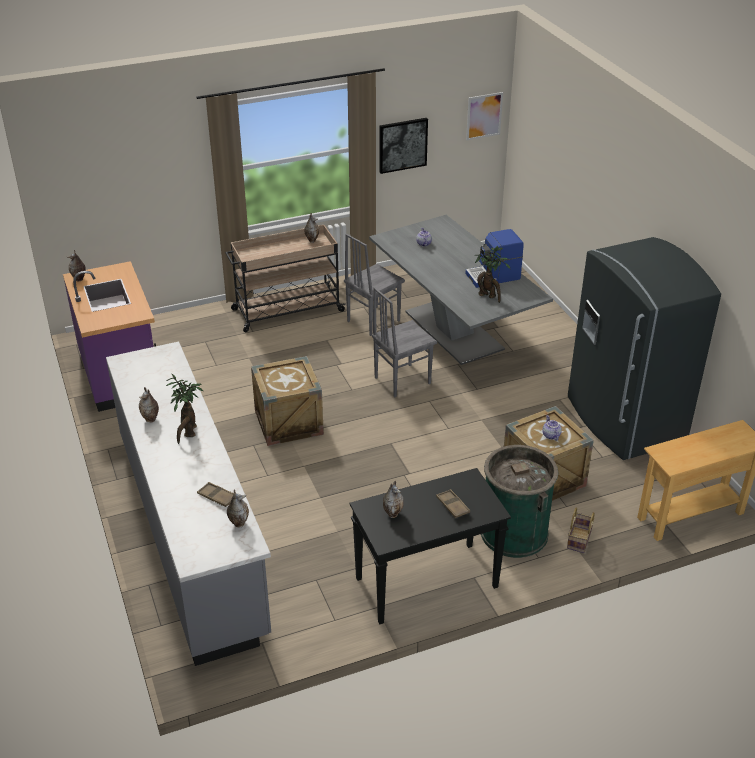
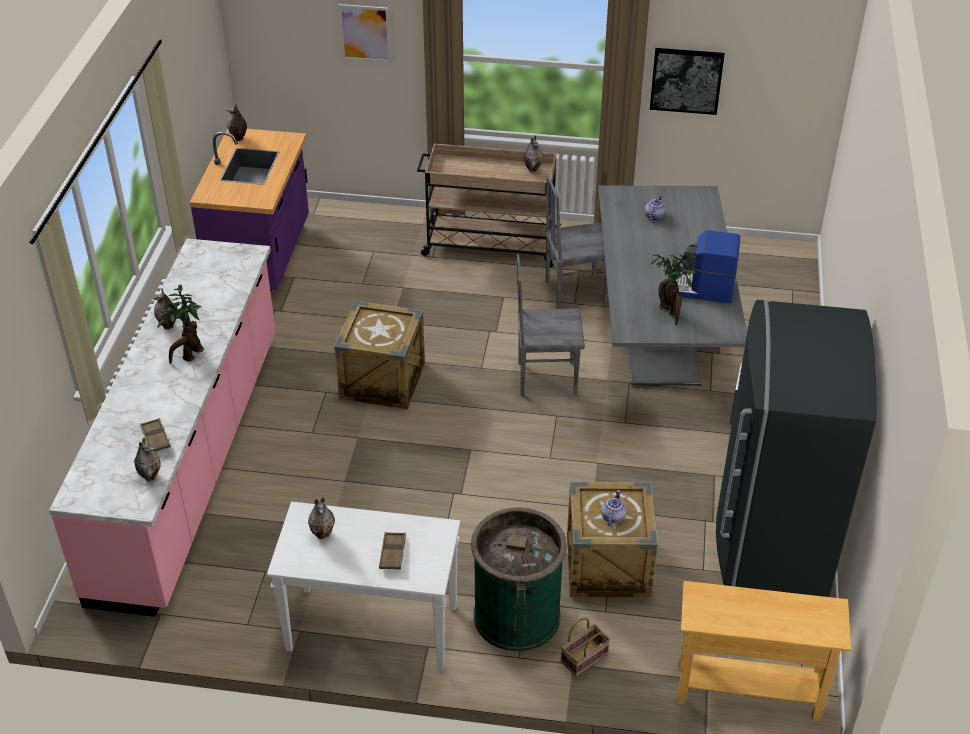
camera: 30 degrees right, 5 degrees up
grey counter [106,341,271,666] -> pink counter [49,239,276,617]
black console table [350,468,511,624] -> white console table [267,501,460,670]
picture [466,92,503,140] -> picture moved to [338,4,391,63]

